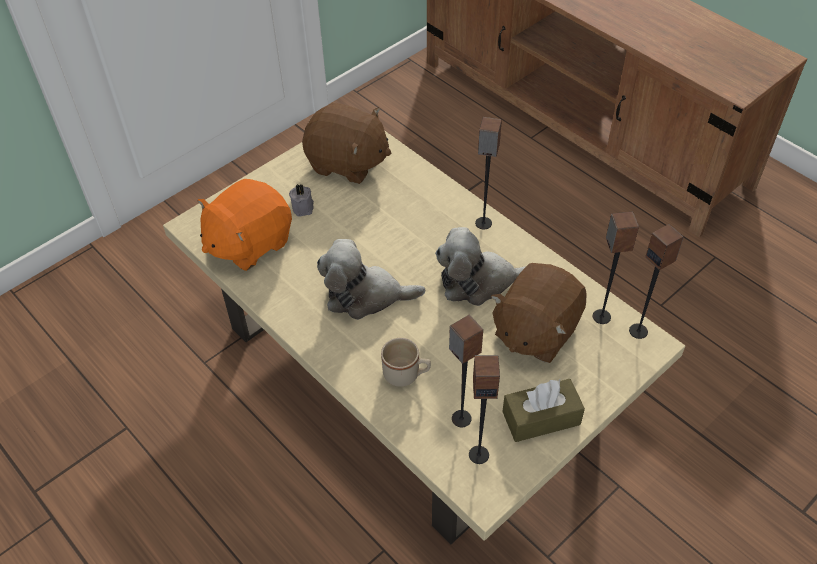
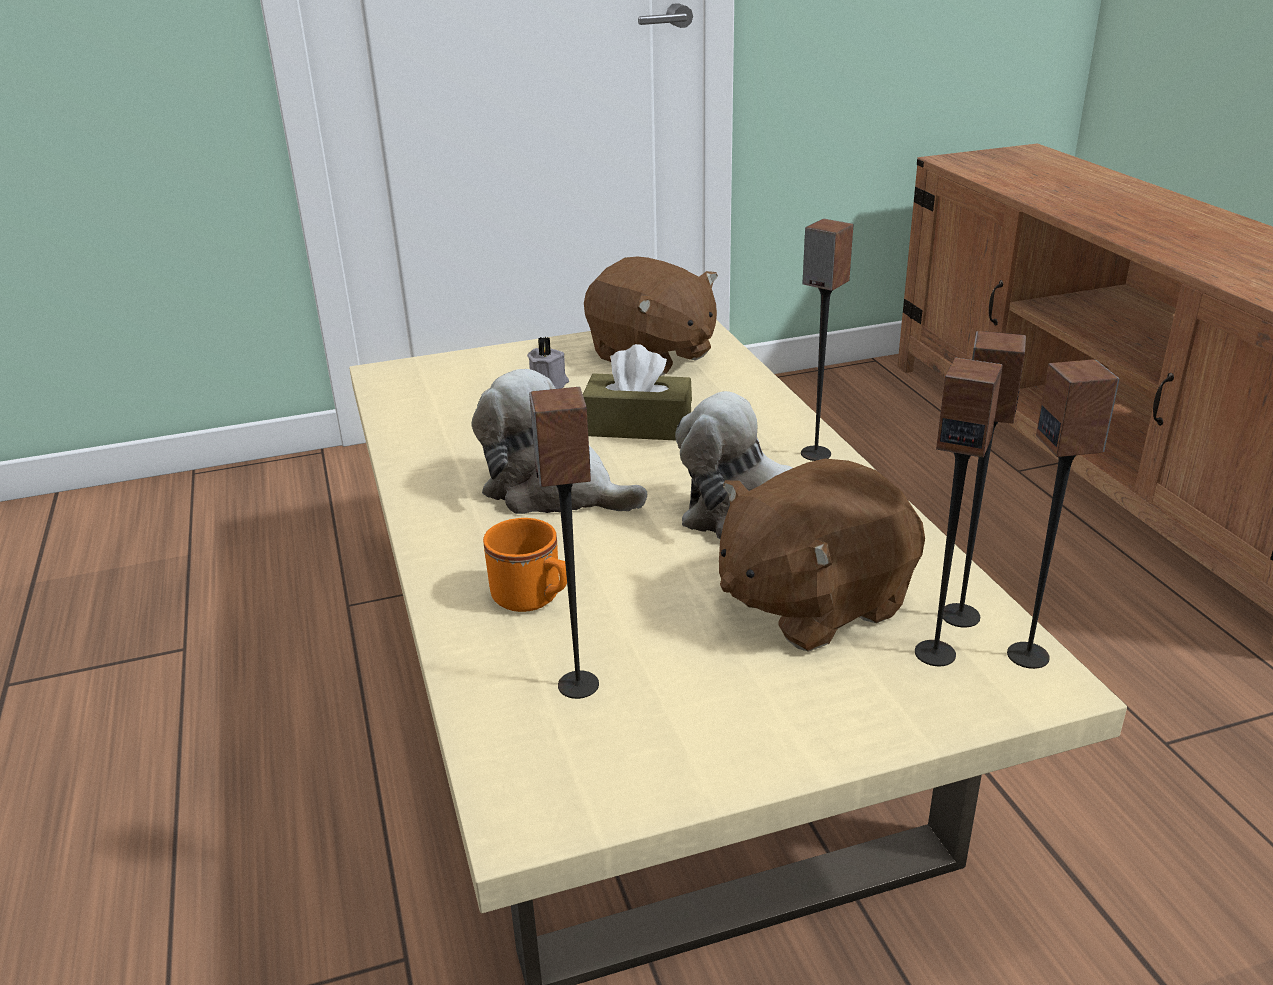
camera: 25 degrees right, 20 degrees down
orange plush toy [198,179,292,271] -> none
beige mug [381,338,431,387] -> orange mug [483,518,567,612]
speaker [469,355,500,464] -> speaker moved to [915,358,1003,666]
brown tissue box [502,379,585,442] -> brown tissue box moved to [583,344,692,441]

